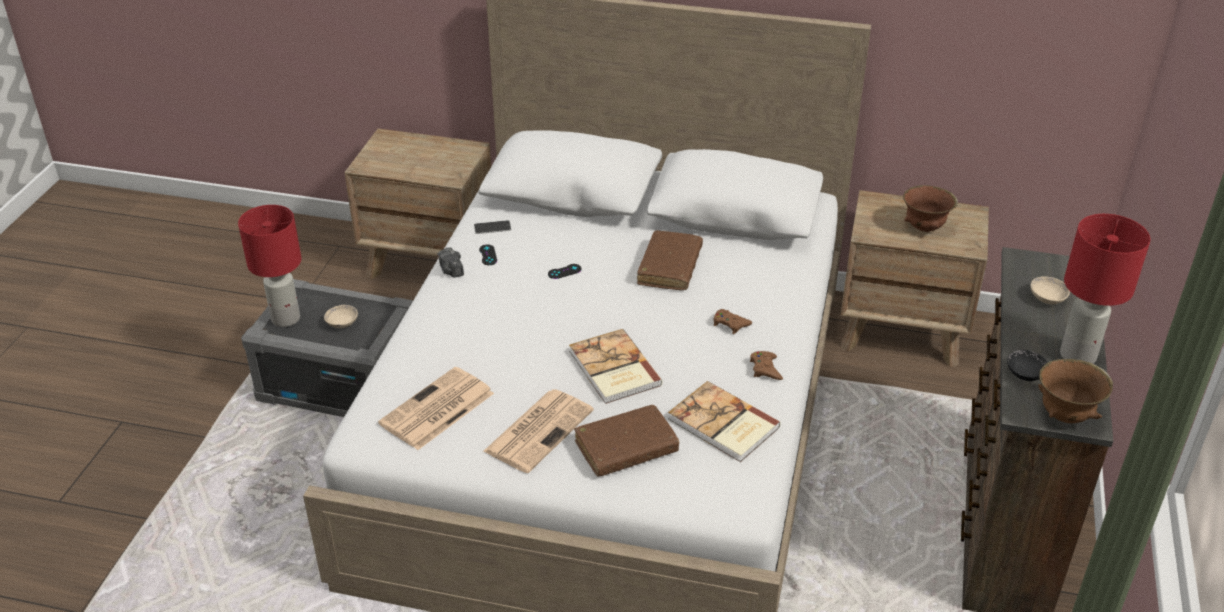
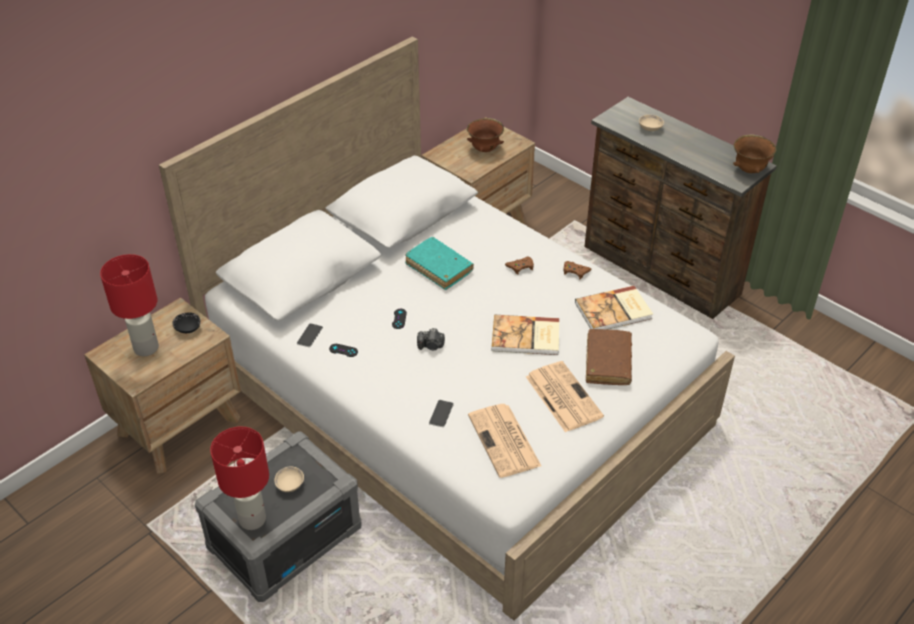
camera: 60 degrees left, 5 degrees up
camera [437,247,464,278] -> camera moved to [417,328,445,350]
brown book [637,230,703,290] -> turquoise book [405,237,474,290]
black bowl [1007,350,1048,381] -> black bowl moved to [172,312,201,333]
red table lamp [1060,214,1150,364] -> red table lamp moved to [100,254,159,356]
none -> phone [429,400,454,427]

